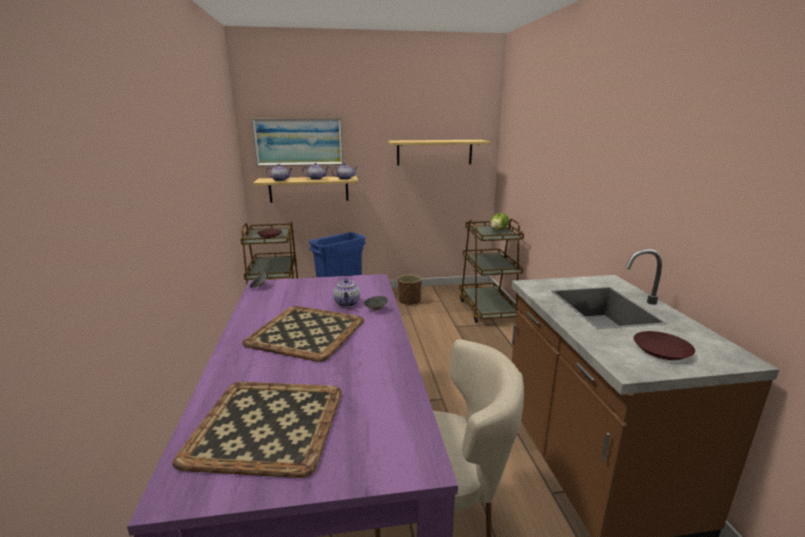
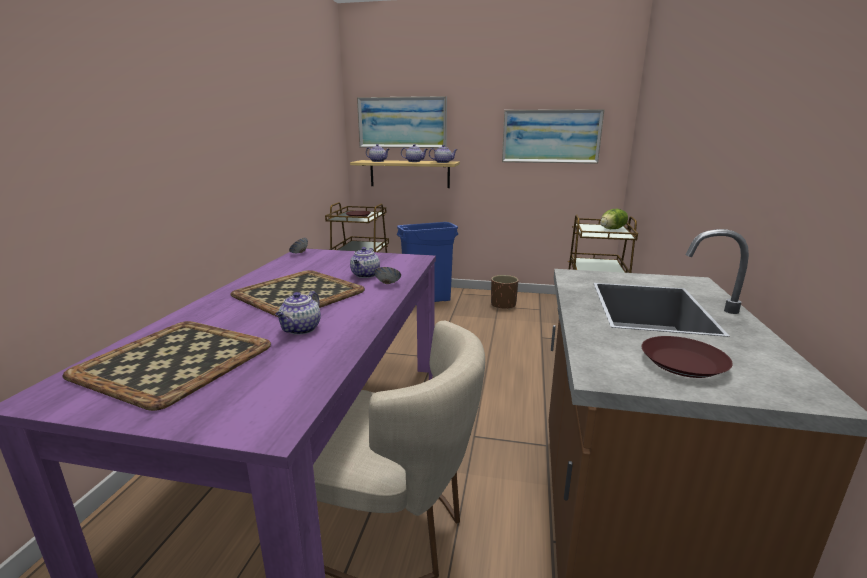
camera: 20 degrees right, 0 degrees up
shelf [388,140,491,166] -> picture [502,109,605,164]
none -> teapot [275,291,321,335]

